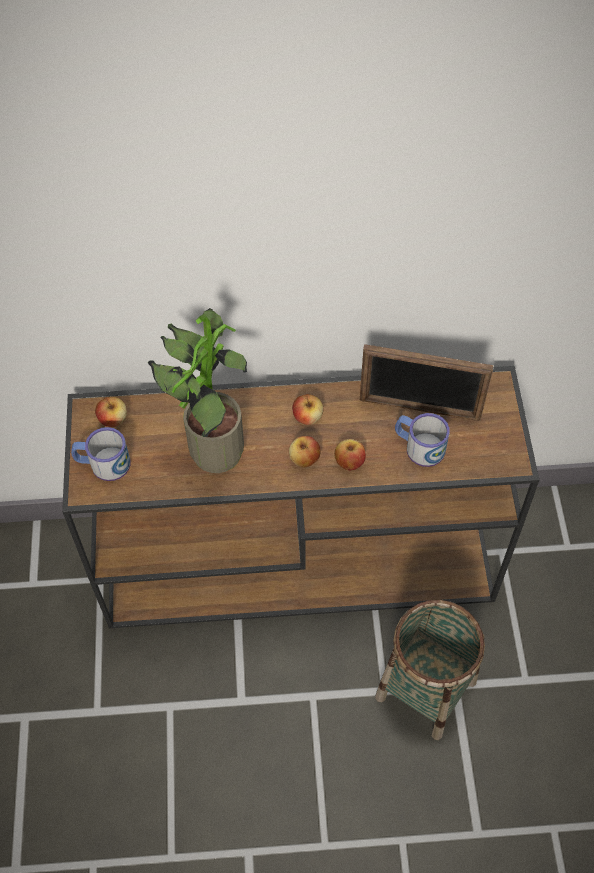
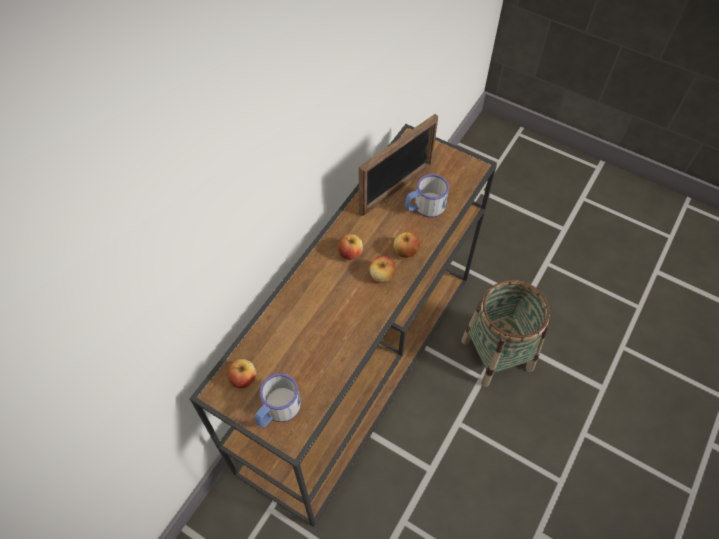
camera: 55 degrees left, 0 degrees up
potted plant [148,308,247,473] -> none

